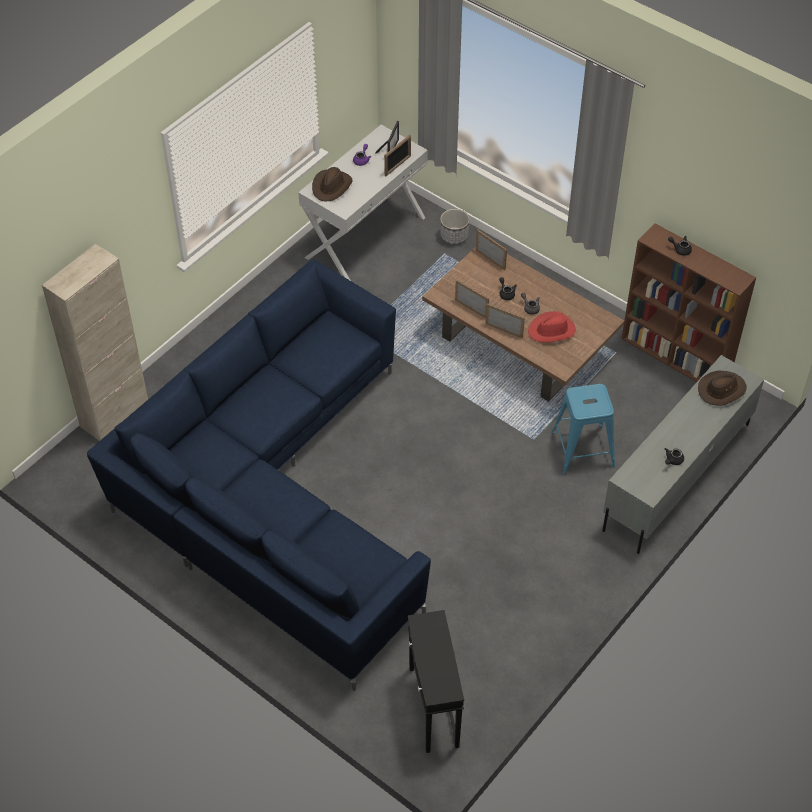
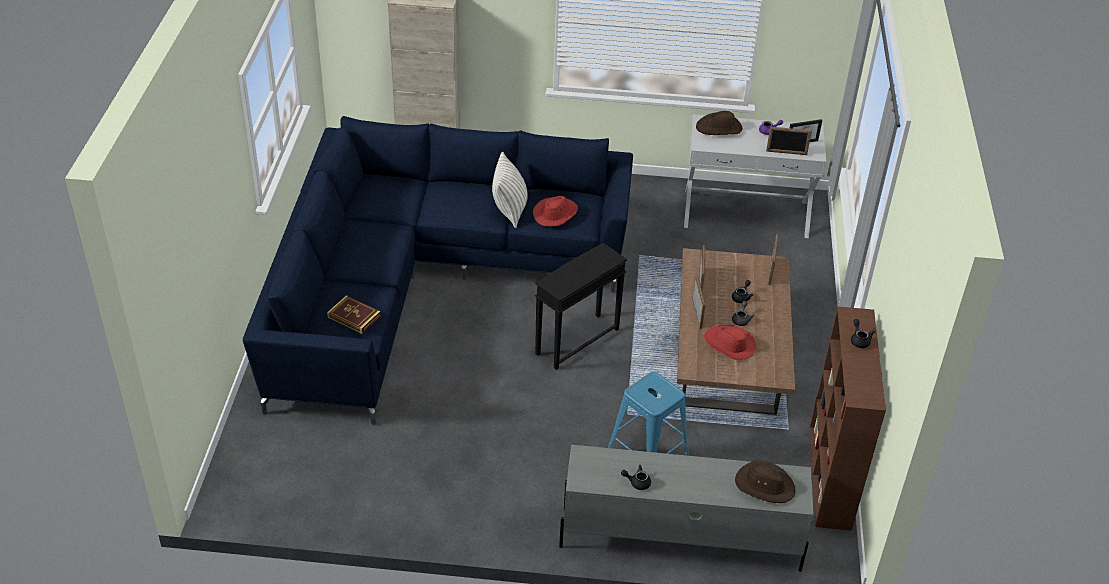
camera: 55 degrees right, 10 degrees down
black side table [408,610,464,753] -> black side table moved to [535,243,627,370]
planter [440,209,470,245] -> none
none -> book [327,295,381,334]
none -> pillow [492,152,528,228]
none -> red hat [533,196,578,227]

